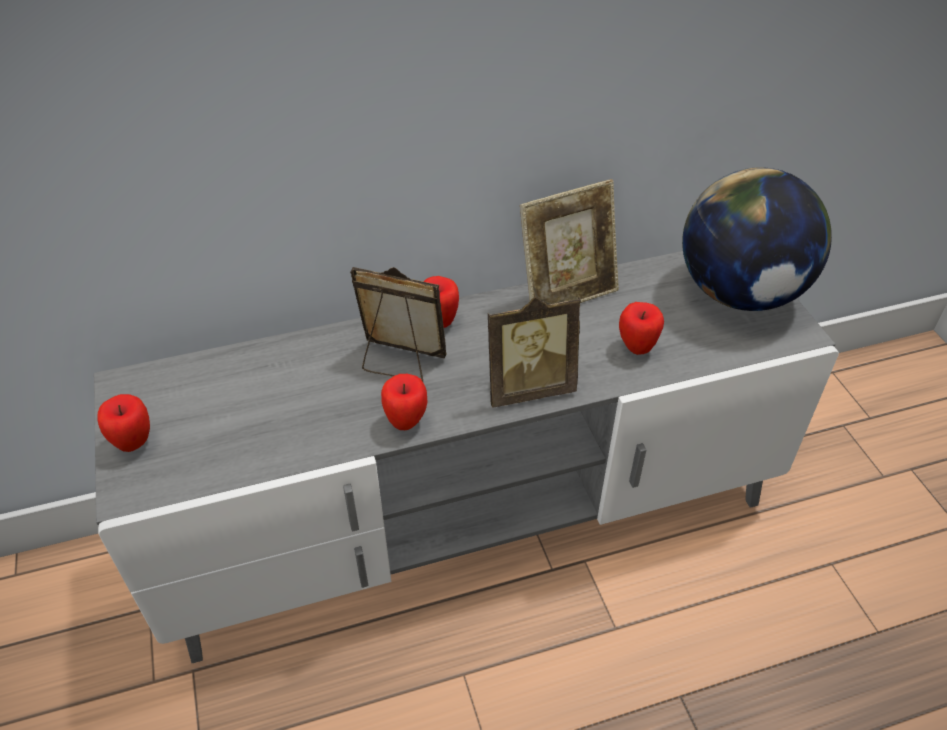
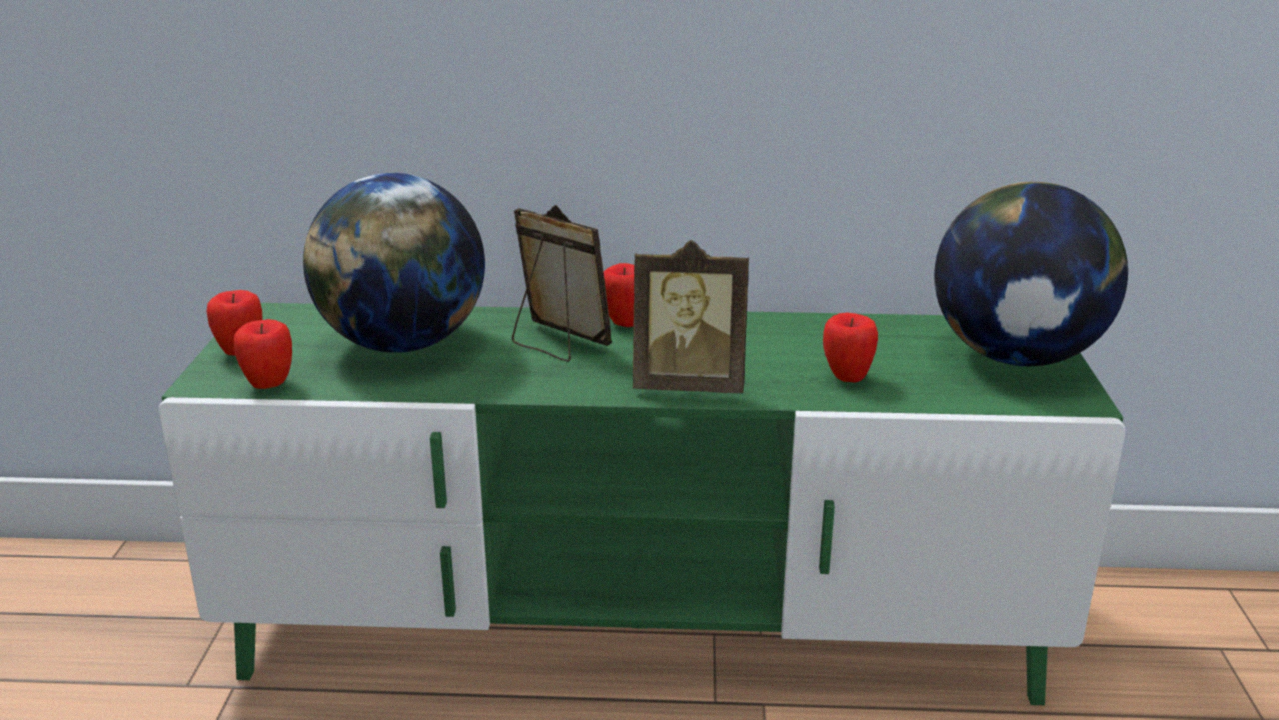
camera: 20 degrees right, 20 degrees down
grey tv stand [94,251,839,663] -> green tv stand [158,303,1125,705]
apple [381,374,428,430] -> apple moved to [234,319,292,389]
picture frame [520,179,619,304] -> none
none -> globe [303,173,485,353]

